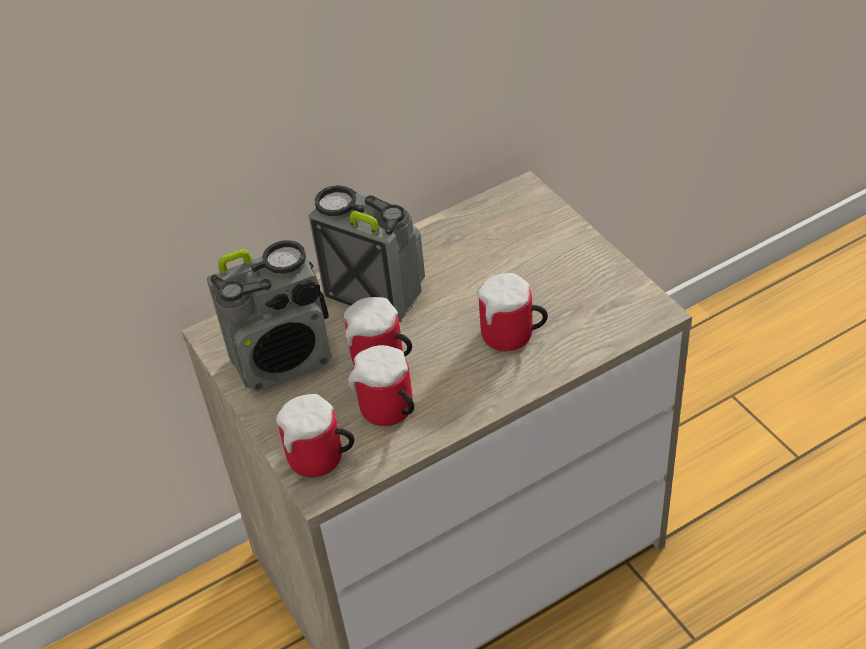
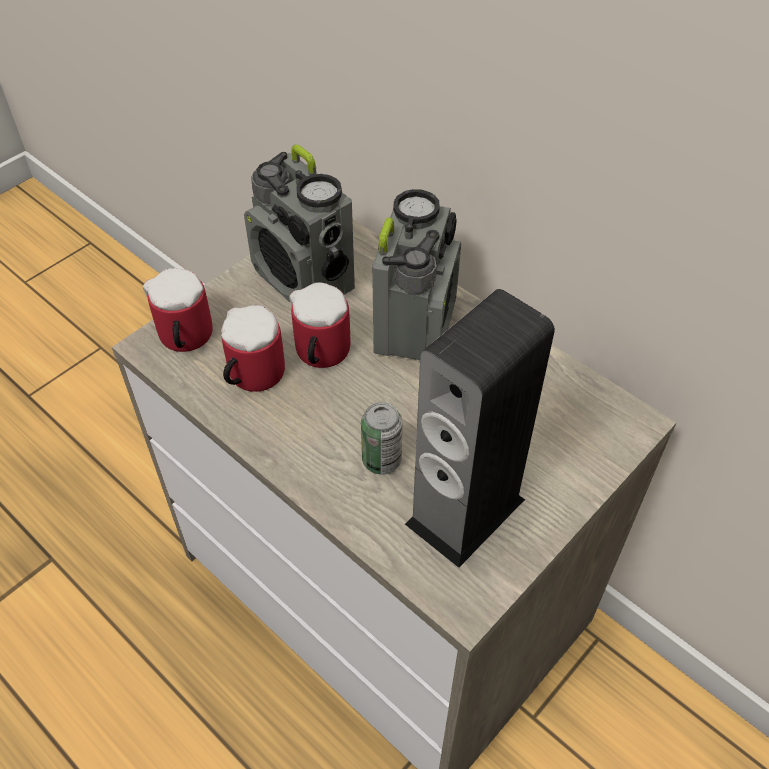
camera: 70 degrees right, 5 degrees up
mug [477,273,548,351] -> can [361,402,403,474]
none -> speaker [405,289,555,568]

